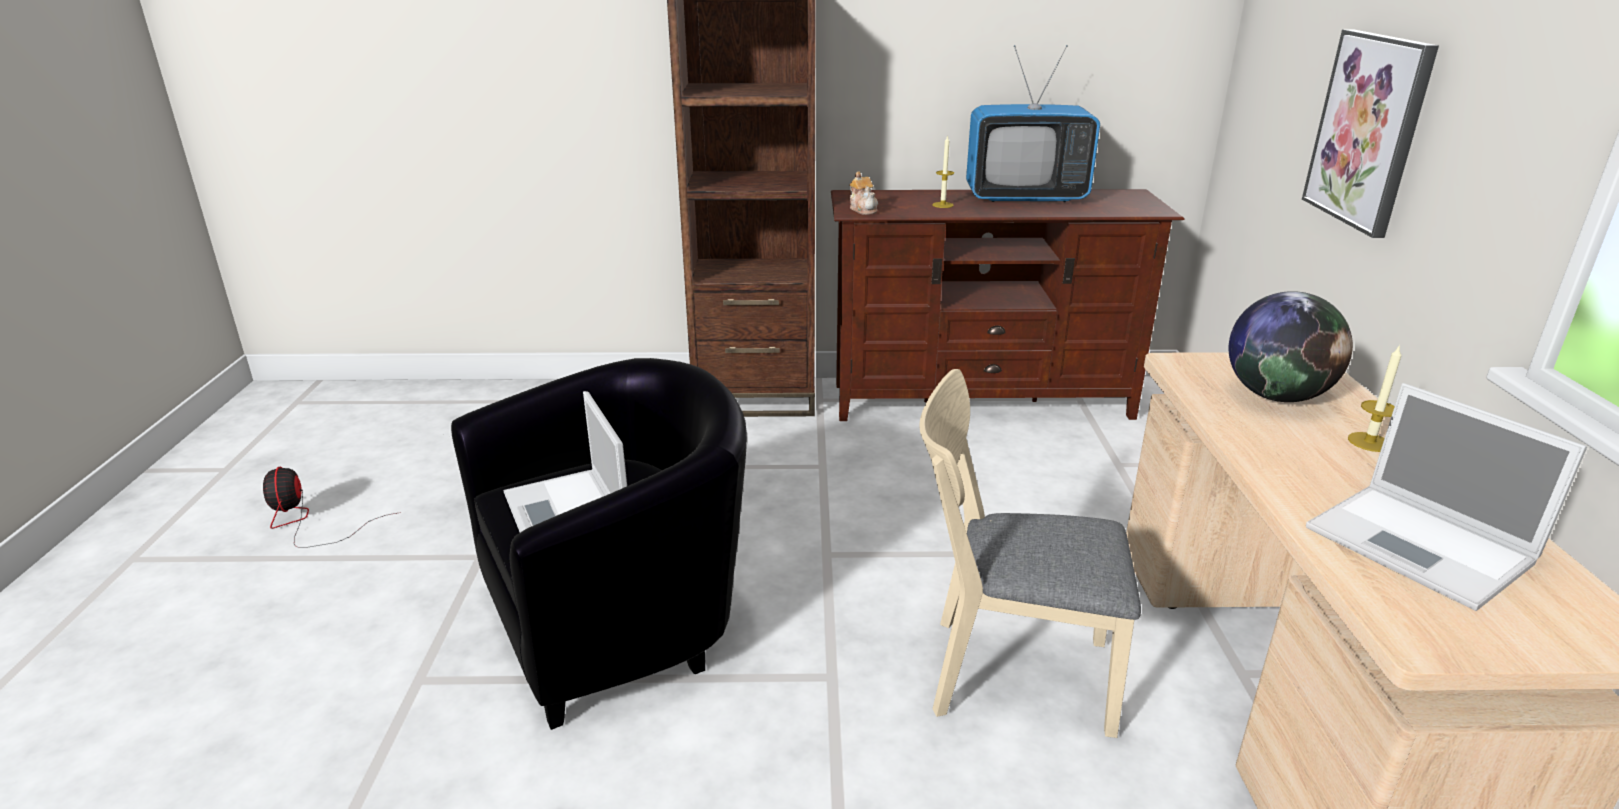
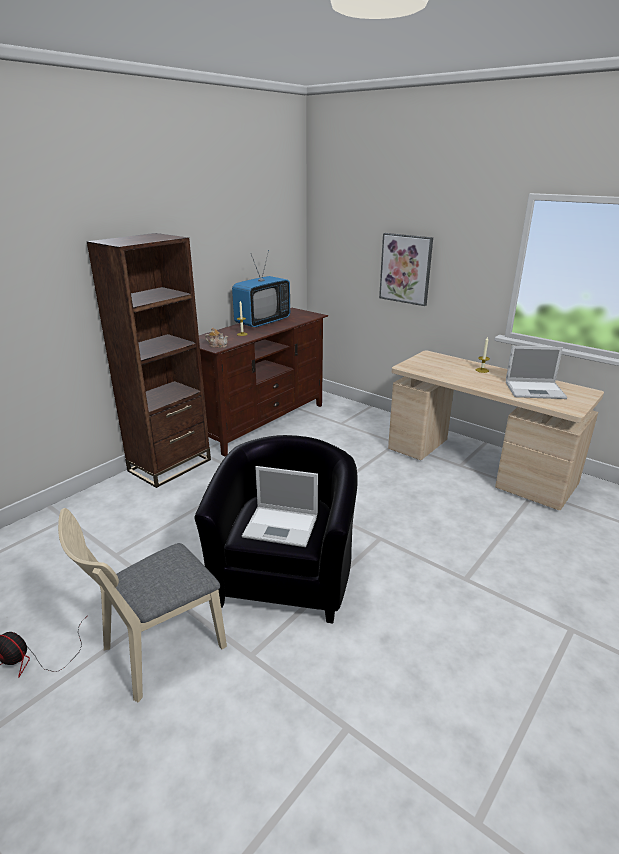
camera: 50 degrees left, 0 degrees up
beige chair [920,369,1141,738] -> beige chair moved to [58,508,227,702]
globe [1228,291,1353,402] -> none

